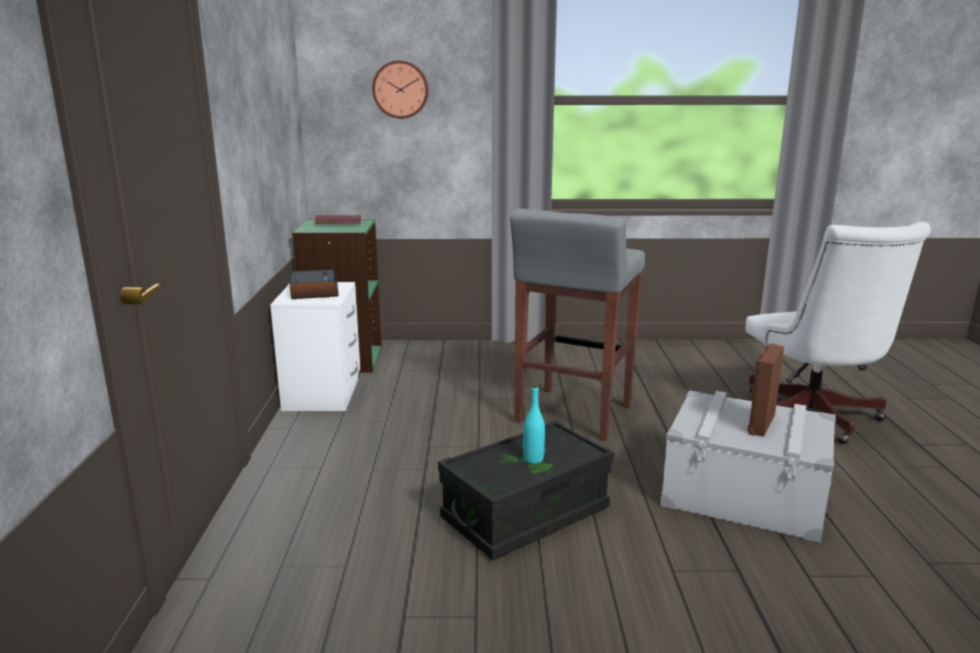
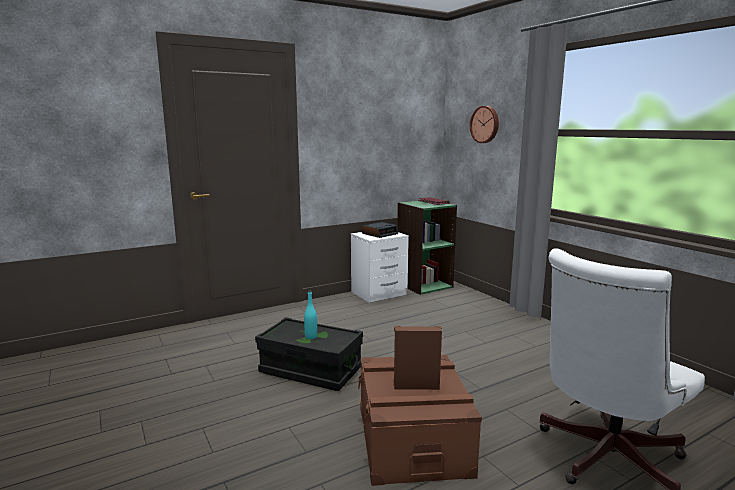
camera: 60 degrees right, 5 degrees down
grey stool [510,209,645,441] -> none
grey storage box [660,391,836,543] -> brown storage box [358,355,482,486]

